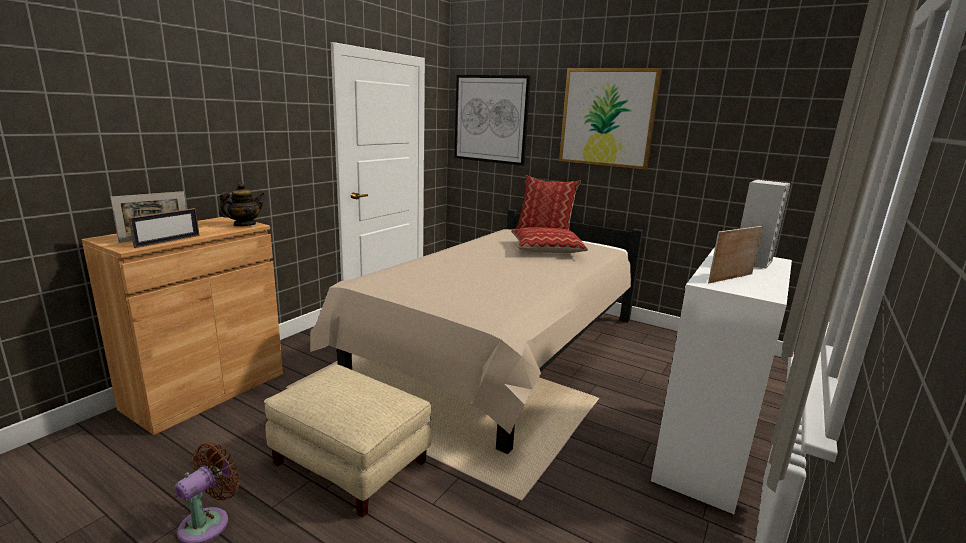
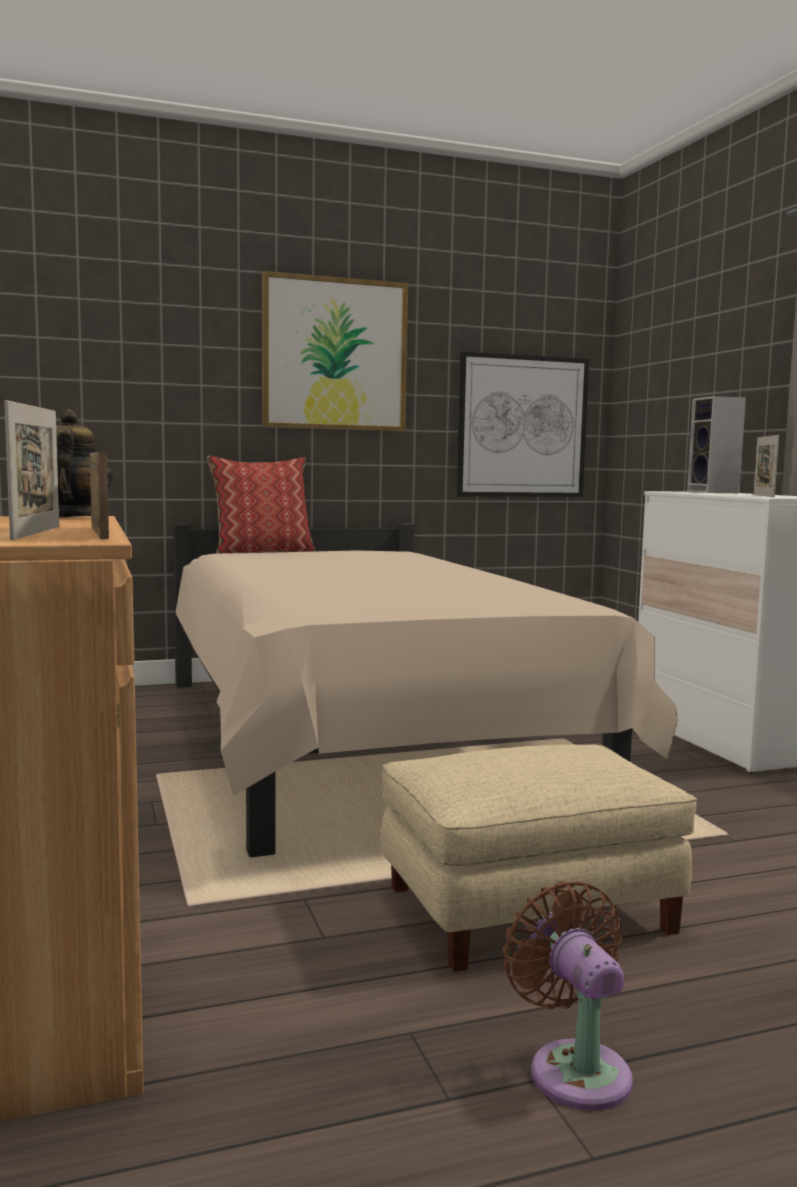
camera: 50 degrees left, 10 degrees down
picture [454,75,531,166] -> picture moved to [456,351,589,497]
pillow [511,227,588,253] -> none

